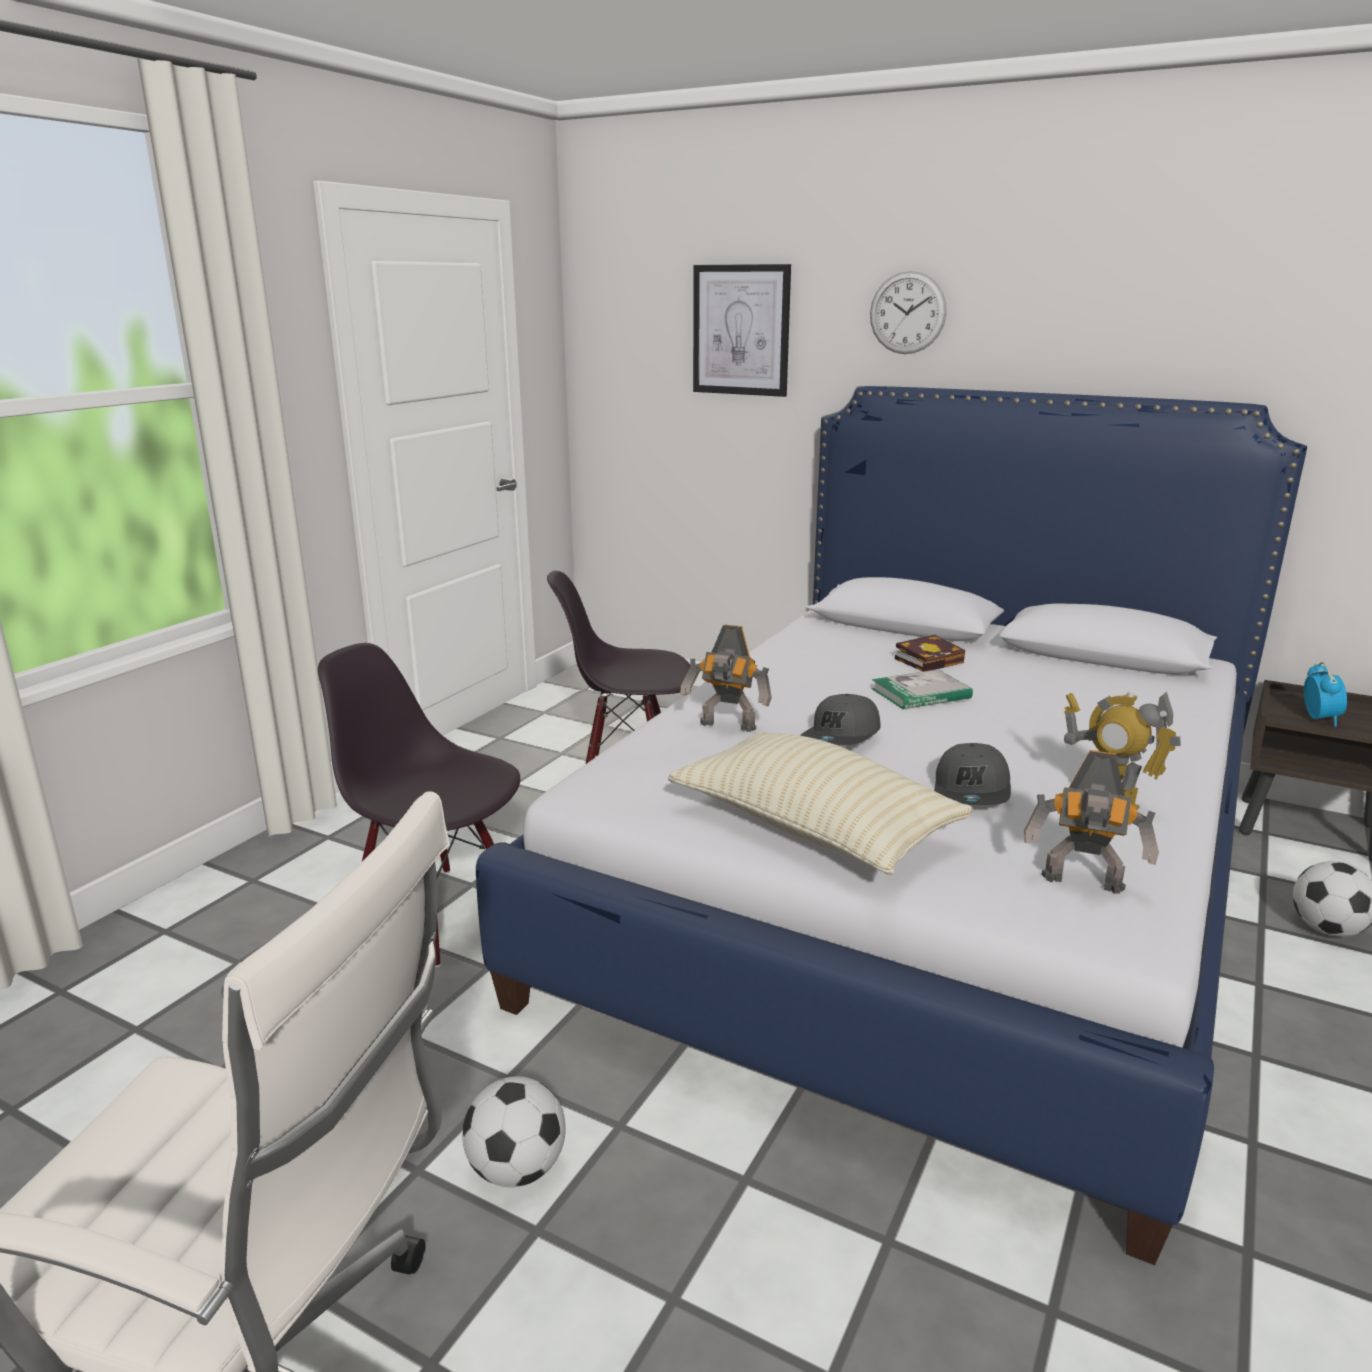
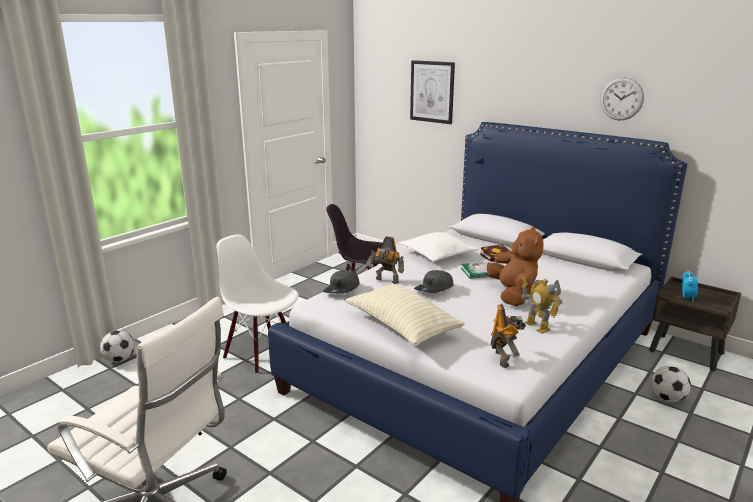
camera: 10 degrees right, 0 degrees up
black chair [318,643,520,968] -> white chair [216,234,299,374]
football [462,1076,566,1187] -> football moved to [100,330,135,362]
wall clock [870,271,947,354] -> wall clock moved to [600,77,644,120]
grey cap [934,743,1011,805] -> grey cap moved to [323,270,360,294]
toy robot [1024,750,1159,894] -> toy robot turned 120 degrees counterclockwise [491,304,526,368]
none -> white pillow [398,232,478,262]
none -> brown plush toy [487,226,544,306]

